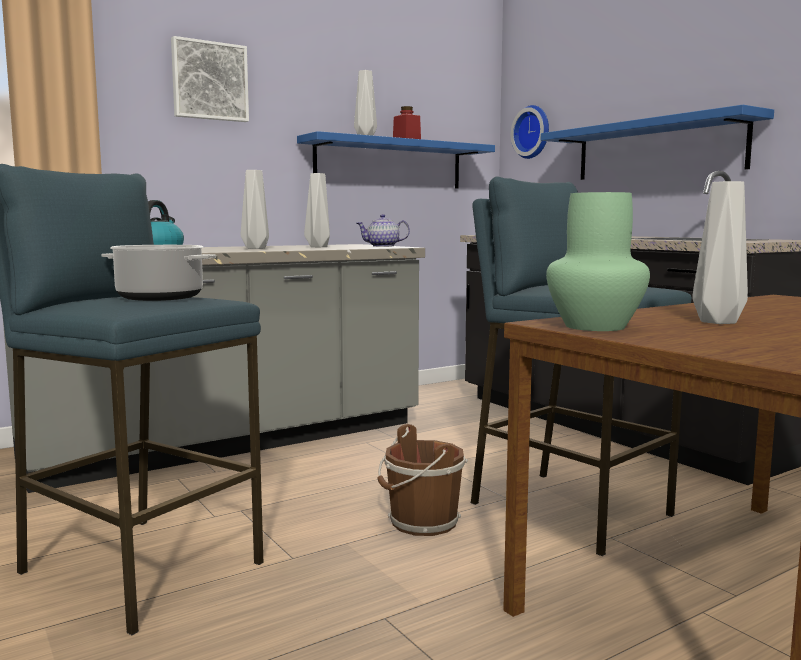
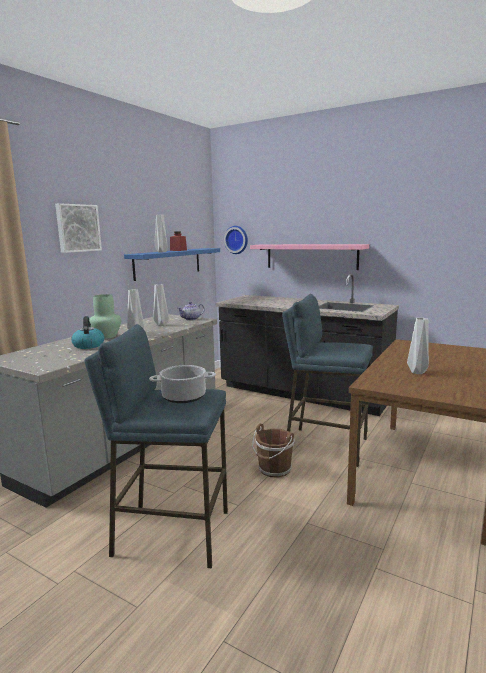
camera: 25 degrees left, 5 degrees up
blue shelf [541,105,774,180] -> pink shelf [250,244,369,270]
green vase [546,192,650,331] -> green vase moved to [89,294,121,339]

